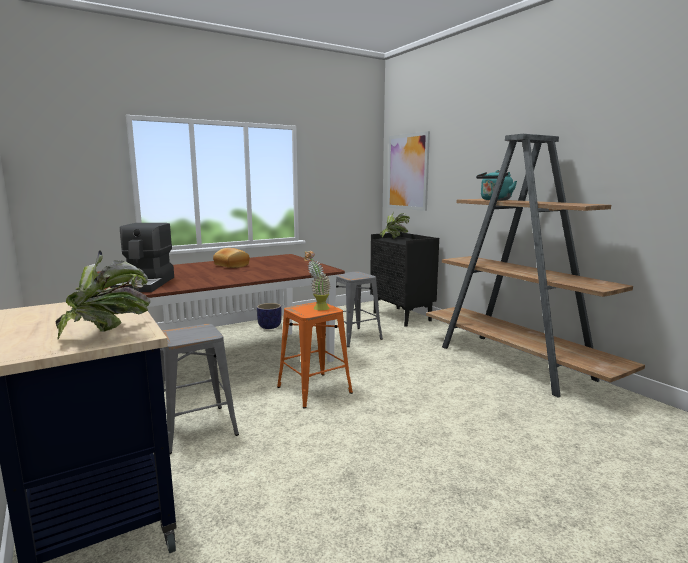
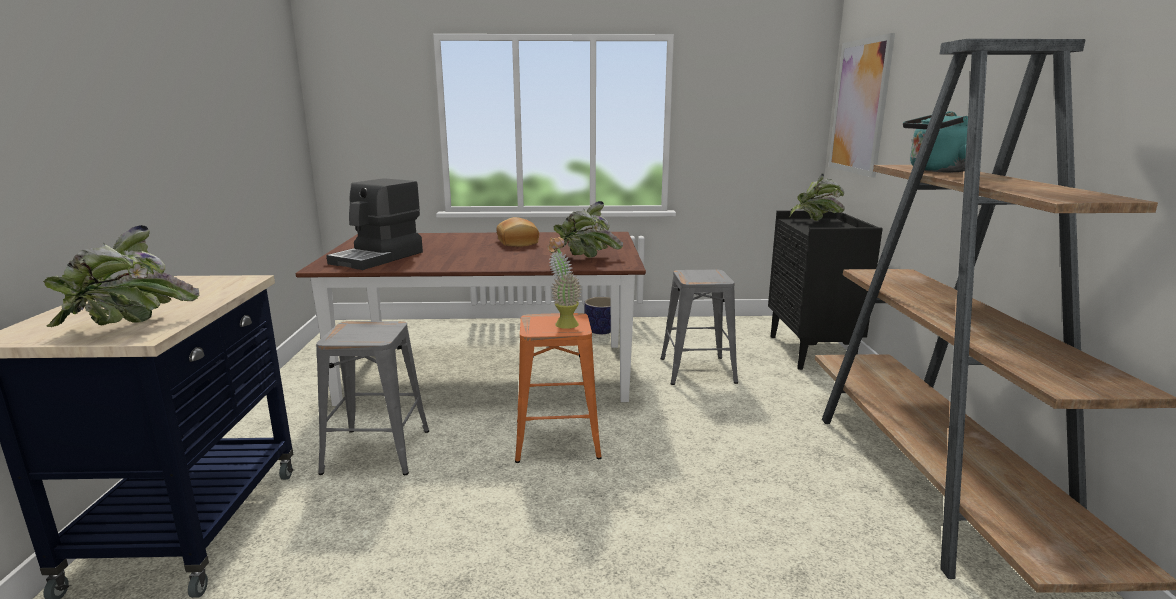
camera: 30 degrees right, 5 degrees up
none -> potted plant [551,201,623,258]

